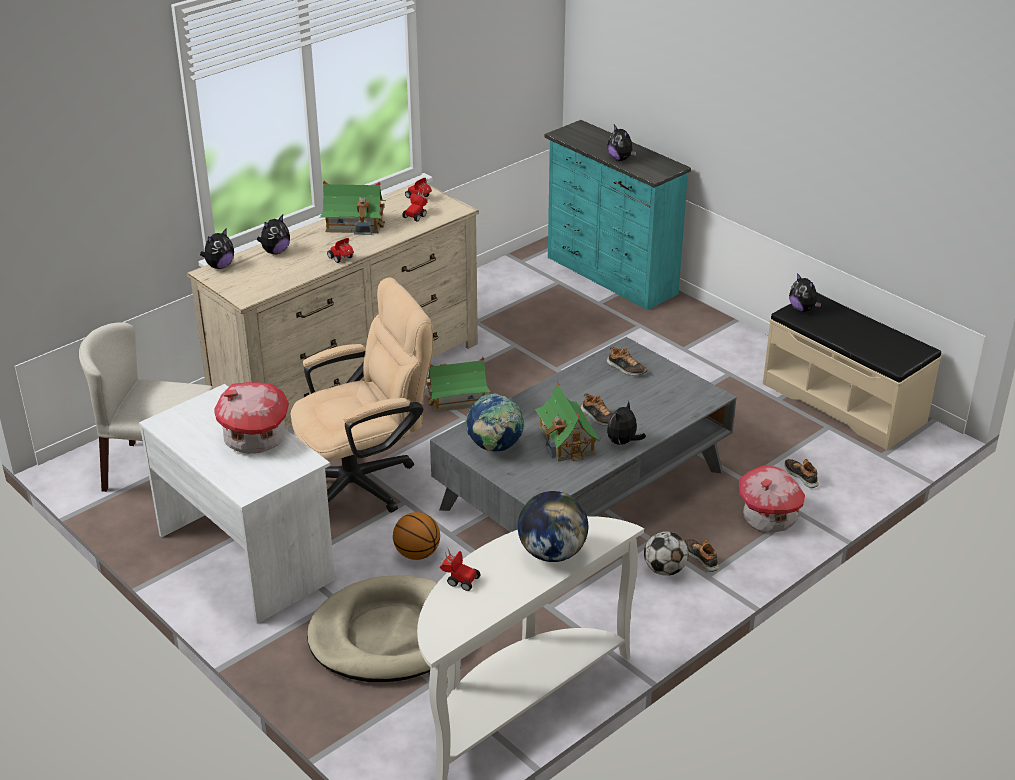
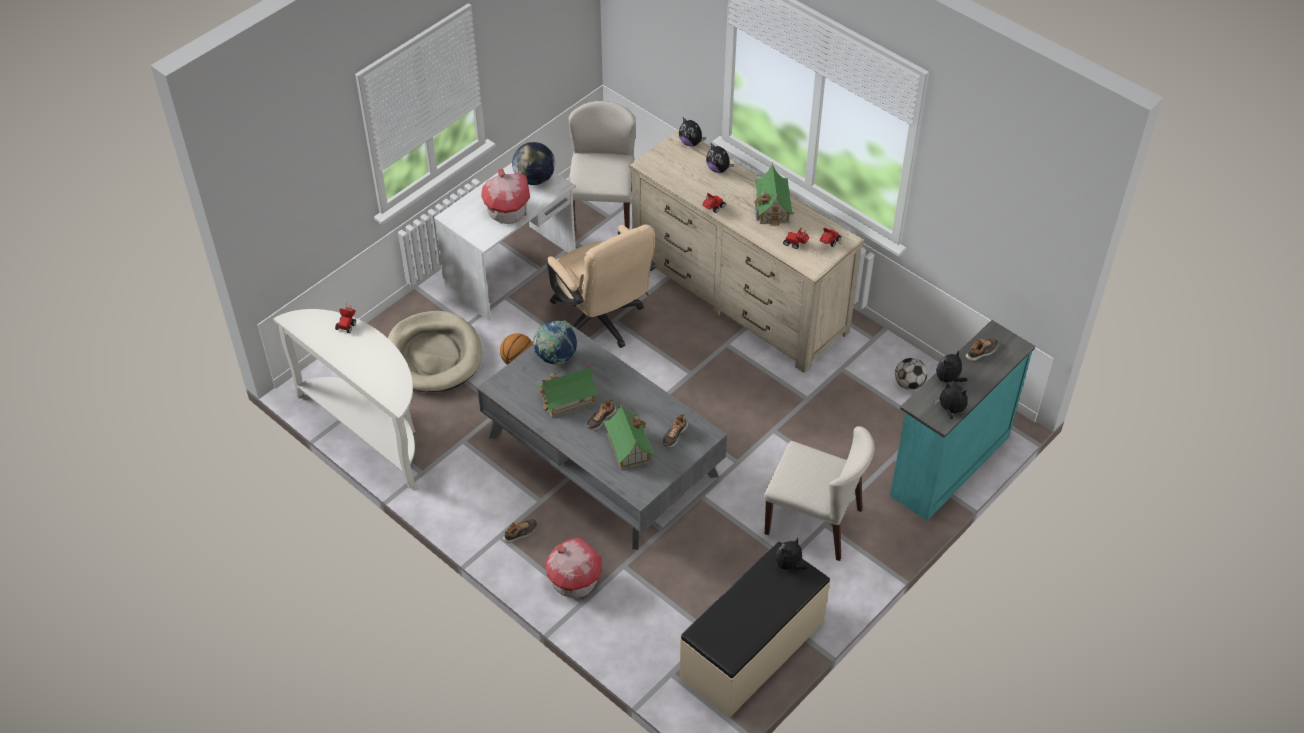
camera: 85 degrees right, 15 degrees up
toy house [426,357,490,412] -> toy house moved to [602,402,654,470]
globe [518,491,588,562] -> globe moved to [512,142,555,185]
plush toy [607,401,646,446] -> plush toy moved to [935,382,968,419]
football [644,531,688,576] -> football moved to [895,358,927,390]
shoe [784,459,819,488] -> shoe moved to [965,338,998,361]
none -> beige chair [764,426,875,561]

